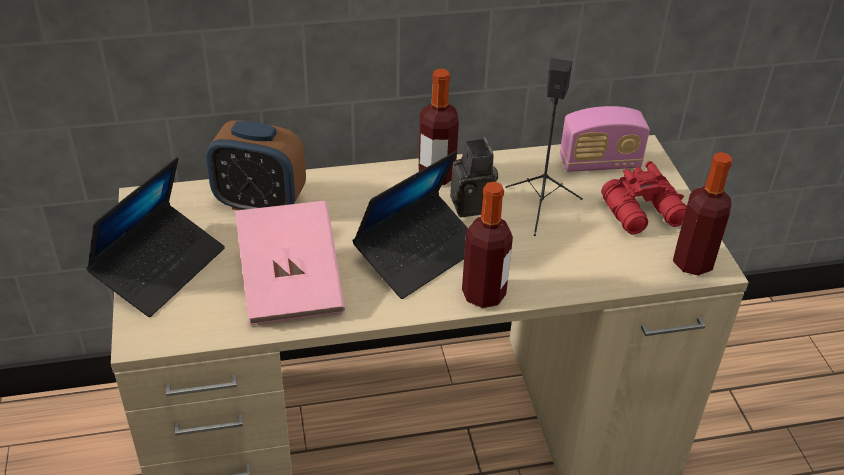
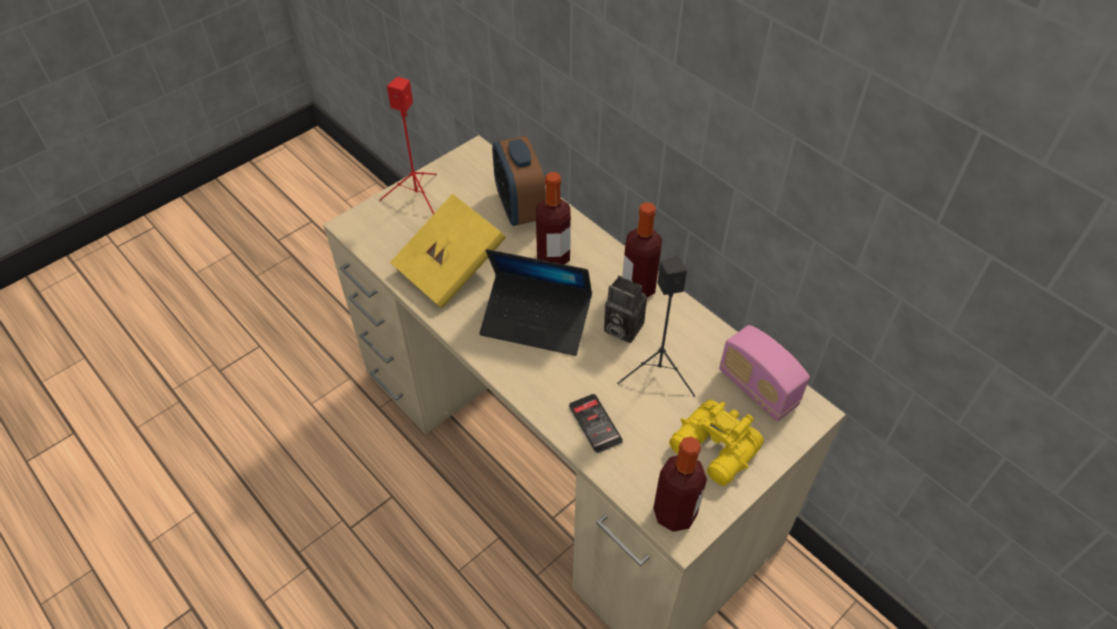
camera: 60 degrees right, 10 degrees up
laptop [86,157,225,317] -> red speaker [379,77,437,215]
pink book [235,201,345,325] -> yellow book [390,194,506,309]
camera [450,137,498,217] -> camera turned 75 degrees clockwise [604,276,647,343]
bottle [462,182,513,308] -> bottle moved to [536,172,571,265]
red binoculars [601,161,687,234] -> yellow binoculars [669,400,764,486]
none -> phone [569,394,623,453]

